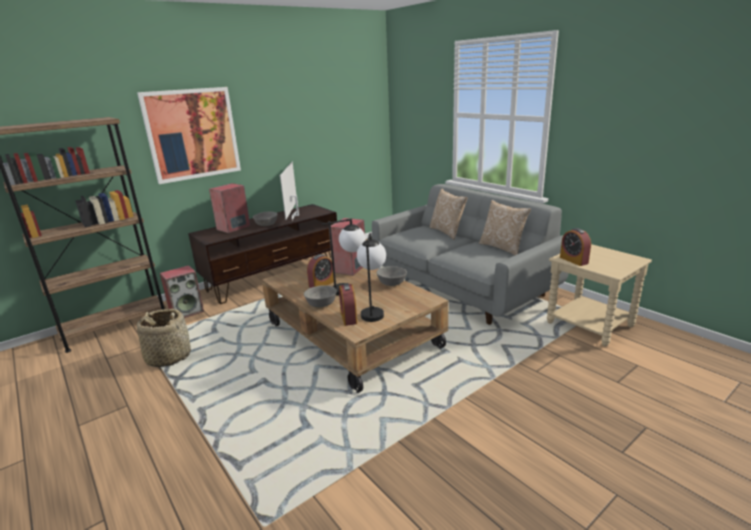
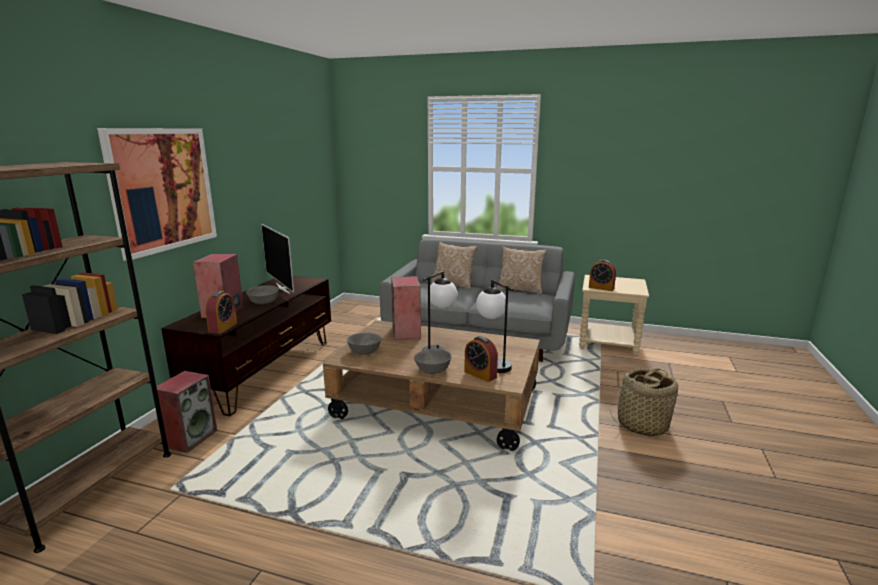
camera: 35 degrees left, 5 degrees down
basket [137,309,191,367] -> basket moved to [610,368,678,437]
alarm clock [307,254,334,288] -> alarm clock moved to [205,291,237,334]
grey bowl [377,266,407,286] -> grey bowl moved to [347,333,382,354]

